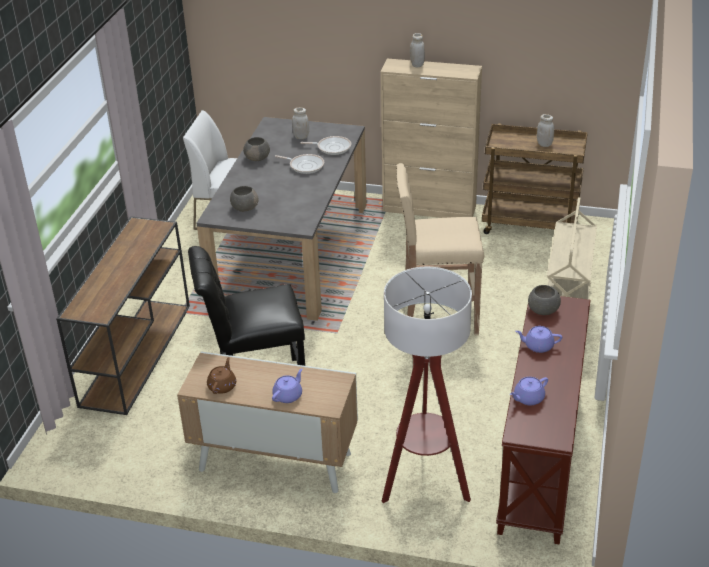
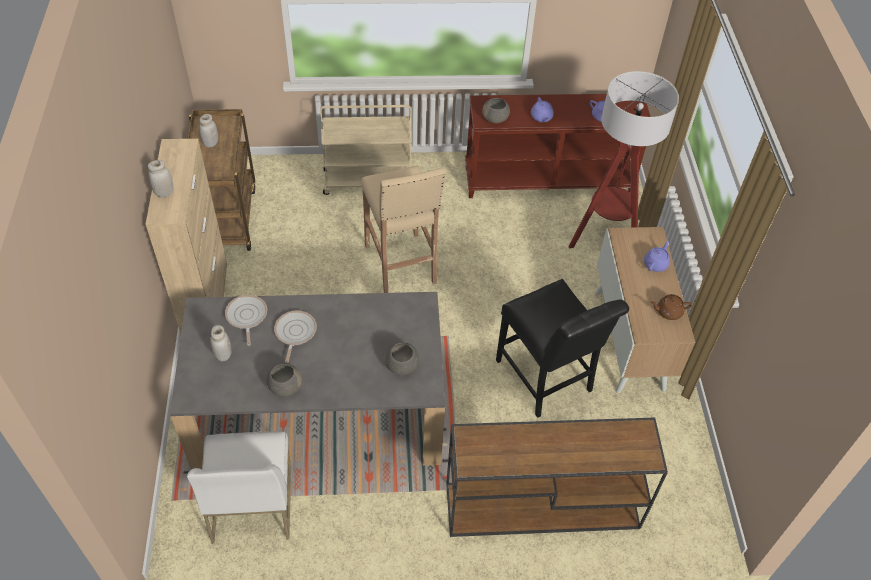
camera: 110 degrees left, 15 degrees up
purple teapot [272,369,303,403] -> purple teapot turned 105 degrees clockwise [644,241,670,272]

